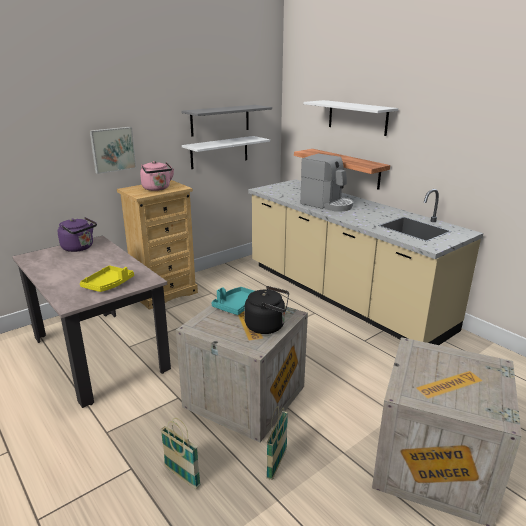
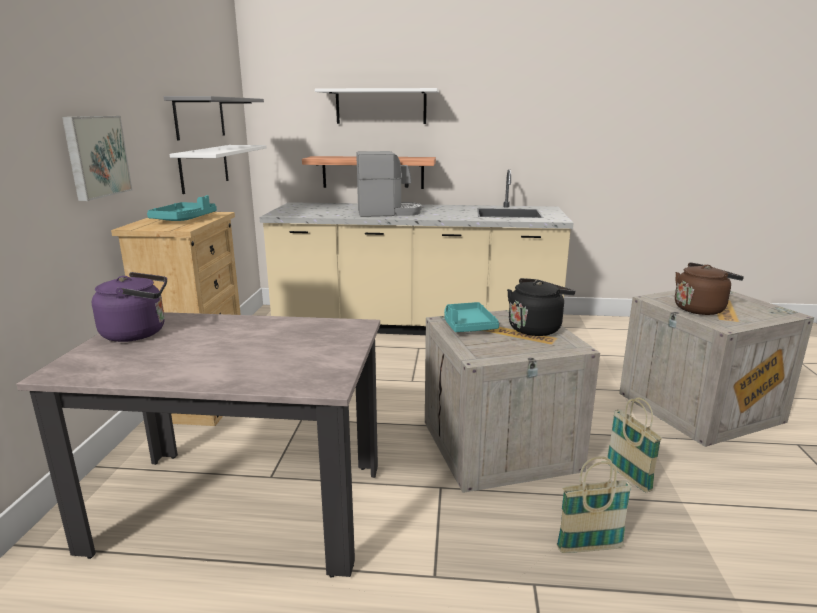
camera: 45 degrees left, 5 degrees down
yellow tray [80,266,134,292] -> none
pink kettle [140,161,174,191] -> turquoise tray [147,195,217,221]
none -> brown kettle [675,262,744,315]

